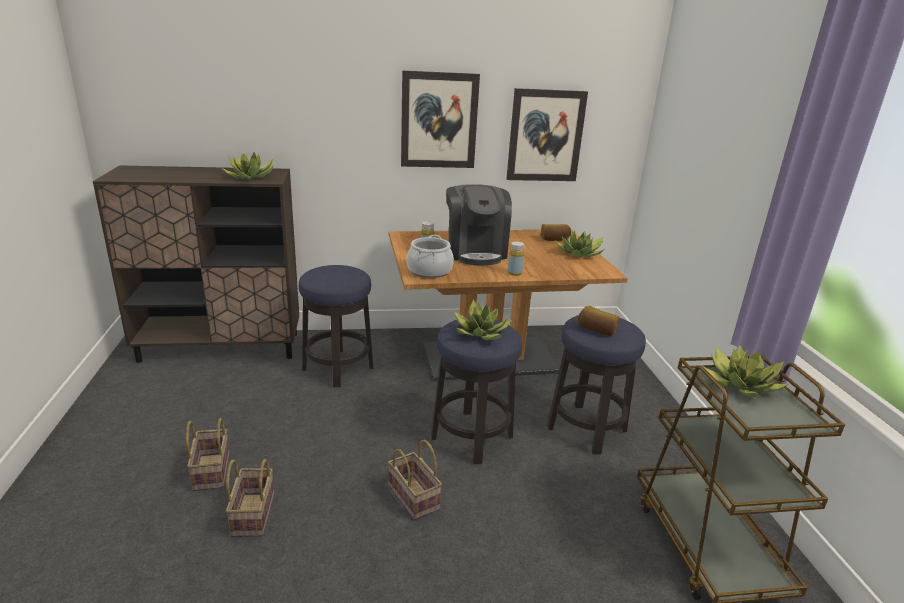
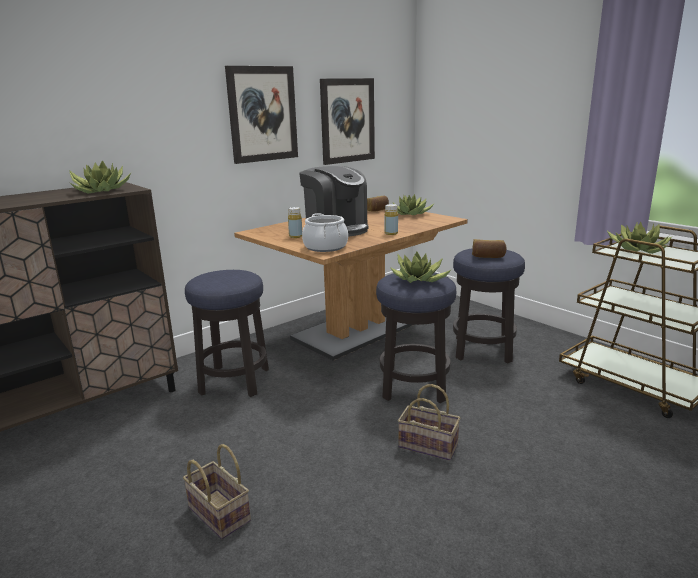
camera: 30 degrees left, 5 degrees down
basket [226,459,274,537] -> none

